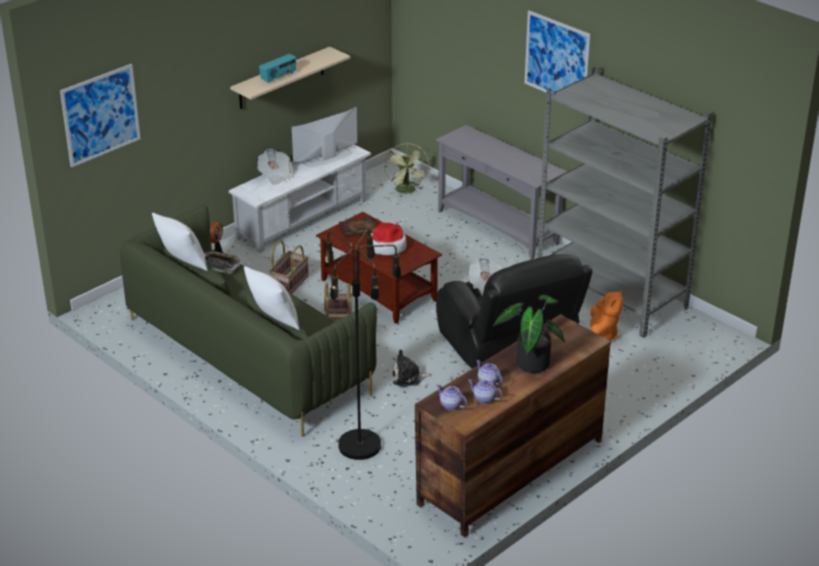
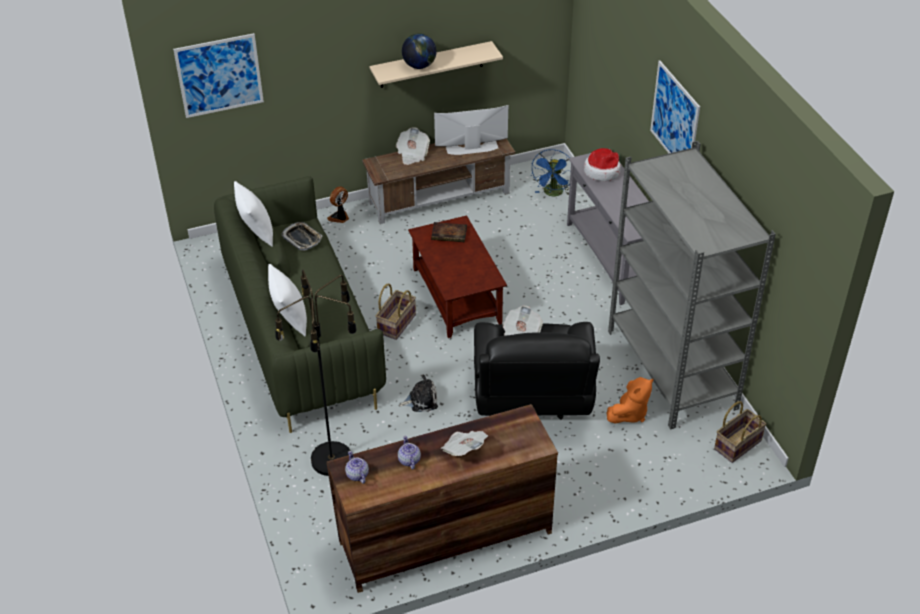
camera: 25 degrees right, 10 degrees up
white tv stand [229,144,371,253] -> brown tv stand [362,138,515,224]
radio [259,54,296,83] -> globe [402,33,437,69]
basket [268,240,309,294] -> basket moved to [714,401,766,463]
hat [371,223,407,255] -> hat moved to [584,148,621,181]
green fan [384,144,429,194] -> blue fan [531,149,570,196]
plush toy [392,349,432,387] -> plush toy turned 150 degrees clockwise [399,375,438,412]
teapot [468,379,503,404] -> none
potted plant [493,295,565,373] -> newspaper [440,431,488,456]

